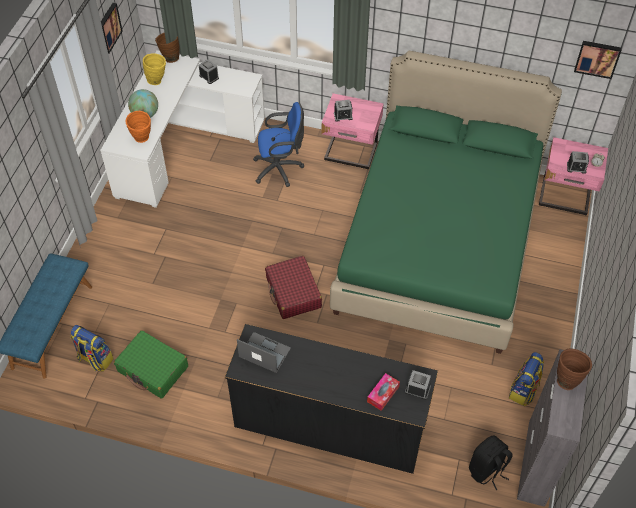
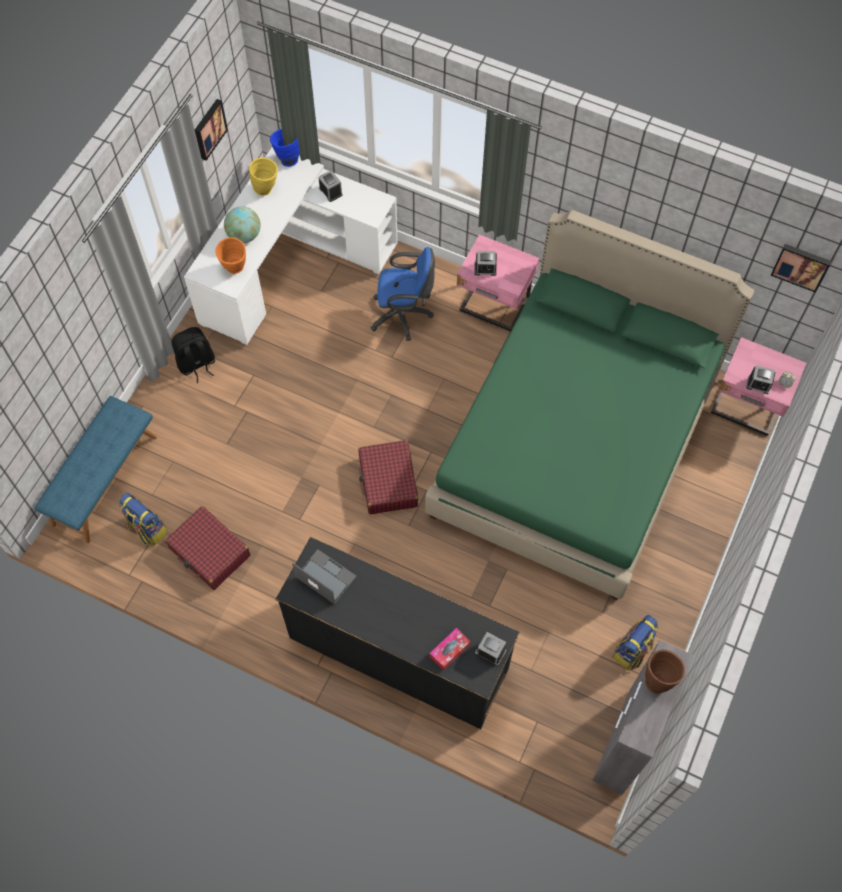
camera: 10 degrees right, 10 degrees up
green suitcase [114,330,188,399] -> red suitcase [165,506,250,590]
brown vase [155,33,180,63] -> blue vase [270,129,299,167]
black backpack [469,436,512,490] -> black backpack moved to [171,327,215,383]

